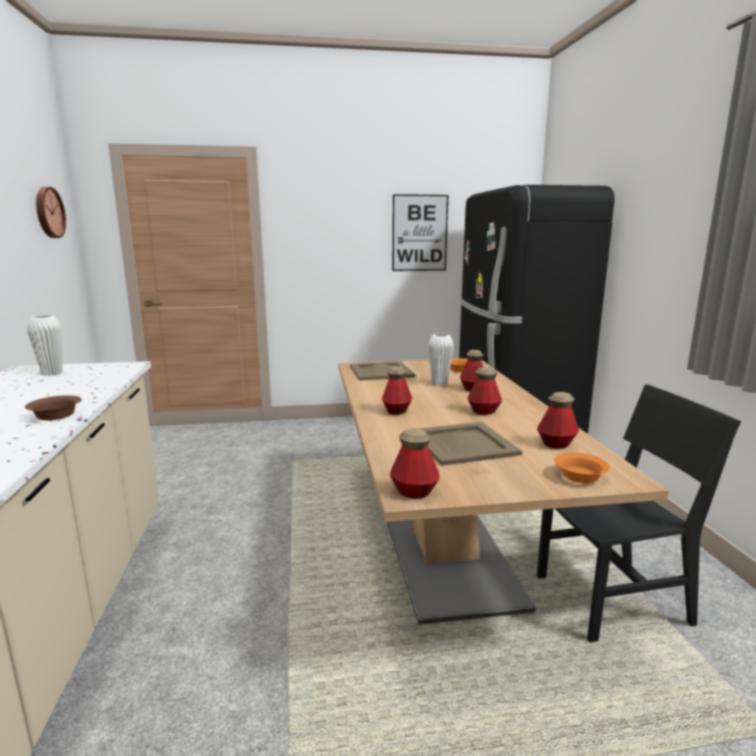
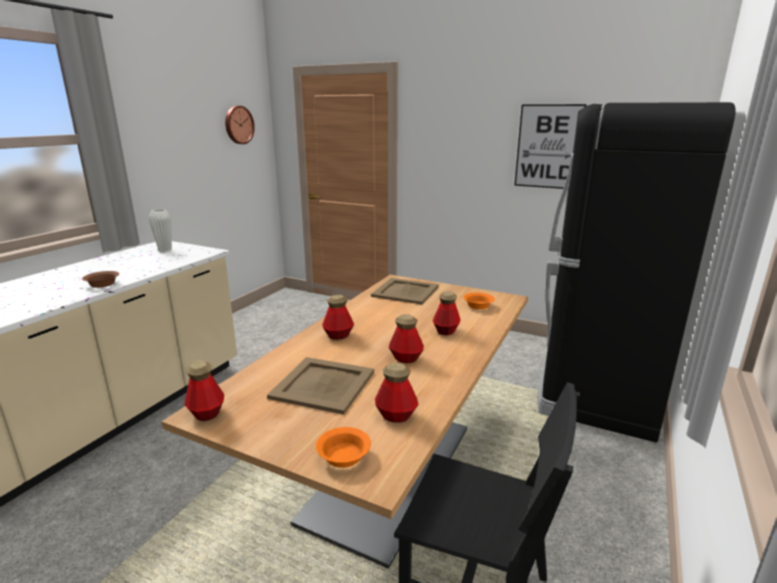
camera: 35 degrees right, 5 degrees up
white vase [428,334,454,386] -> none

